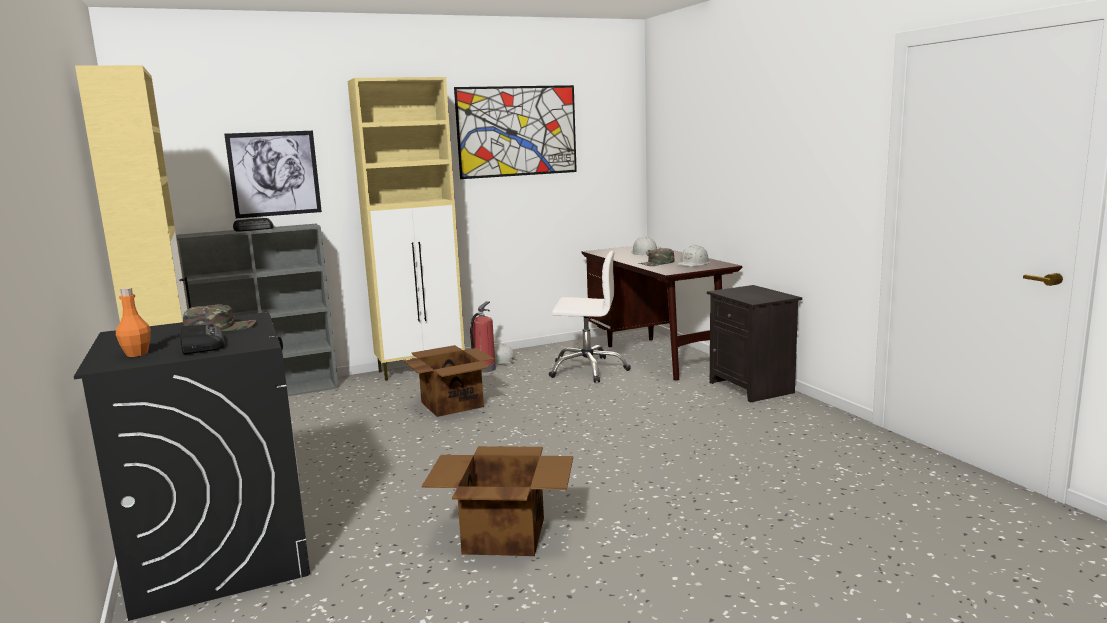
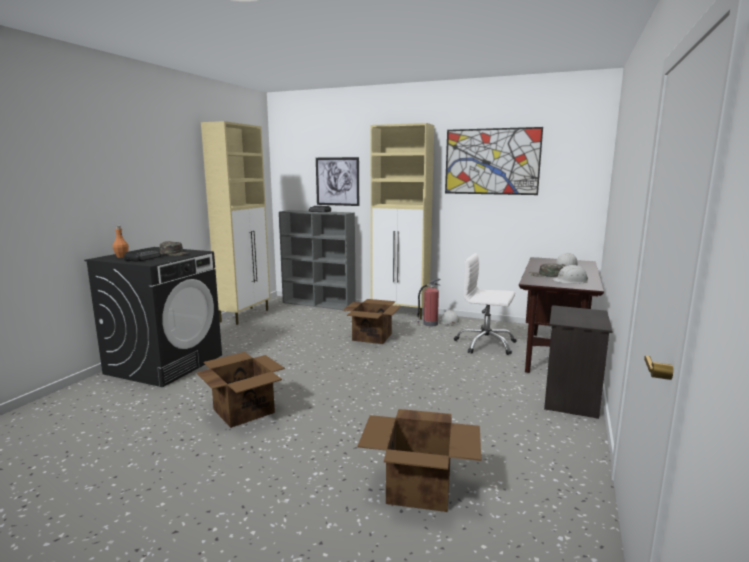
camera: 45 degrees right, 0 degrees up
white office chair [549,251,631,383] -> white office chair turned 150 degrees clockwise [454,253,517,355]
none -> cardboard box [358,409,481,512]

